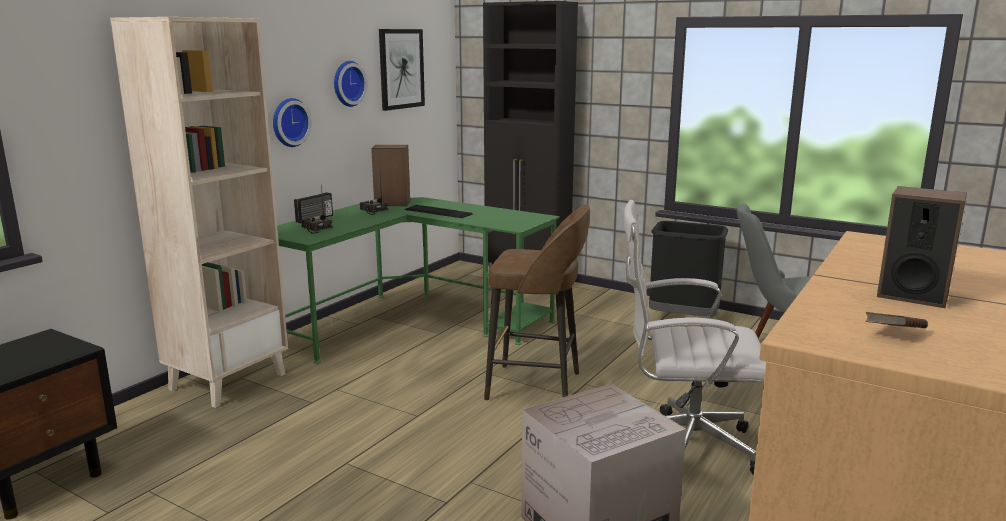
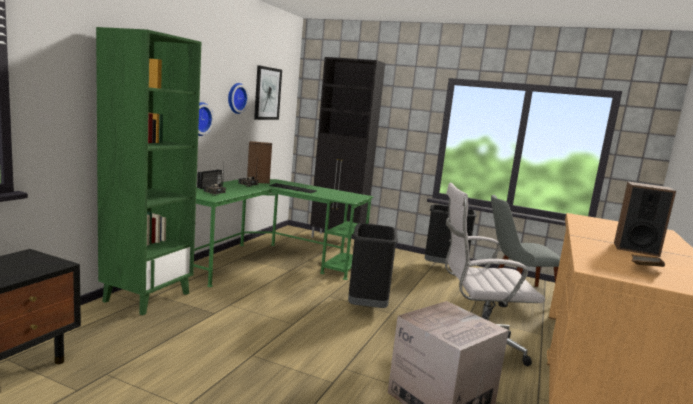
camera: 10 degrees left, 5 degrees down
beige bookcase [110,17,288,408] -> green bookcase [96,27,201,315]
brown stool [484,205,590,401] -> black trash can [348,223,398,308]

